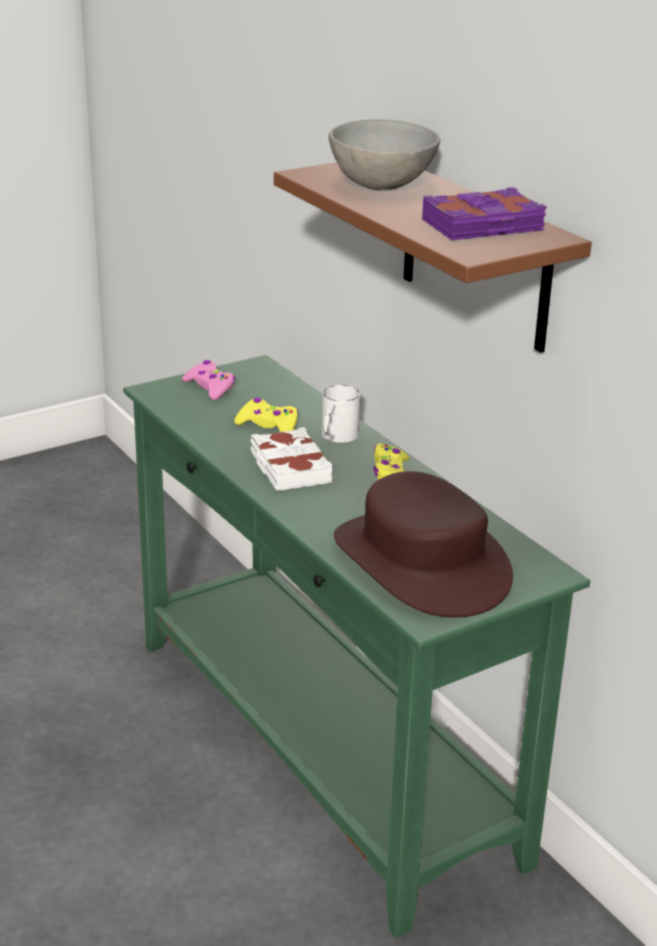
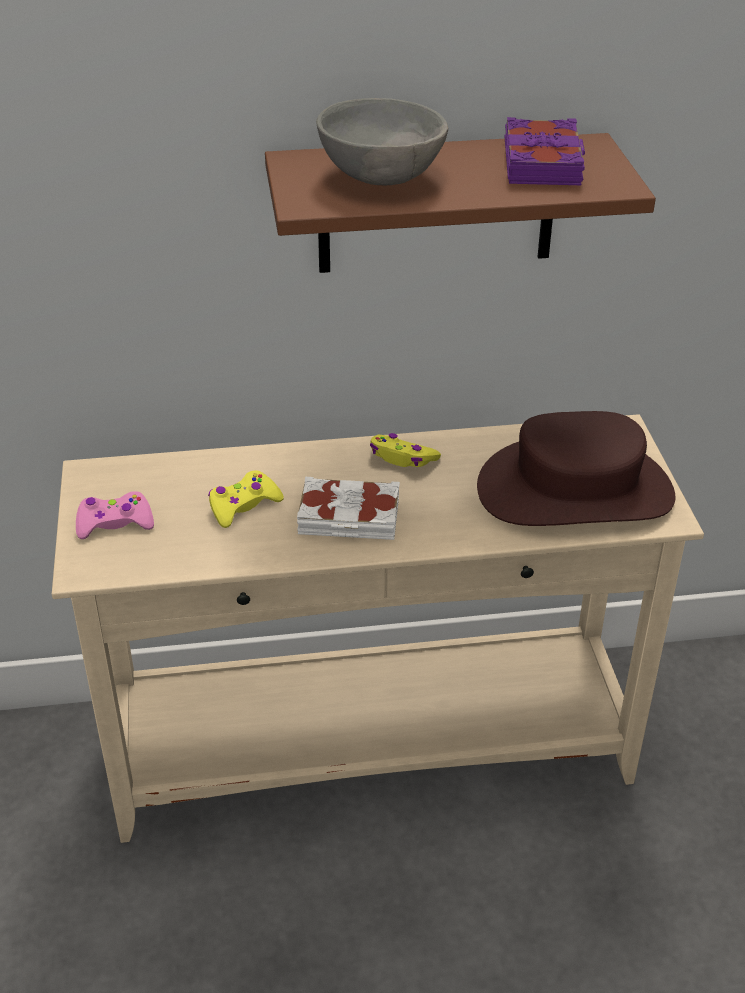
camera: 65 degrees left, 10 degrees up
green console table [123,355,590,938] -> beige console table [52,414,704,843]
white mug [322,385,360,443] -> none

